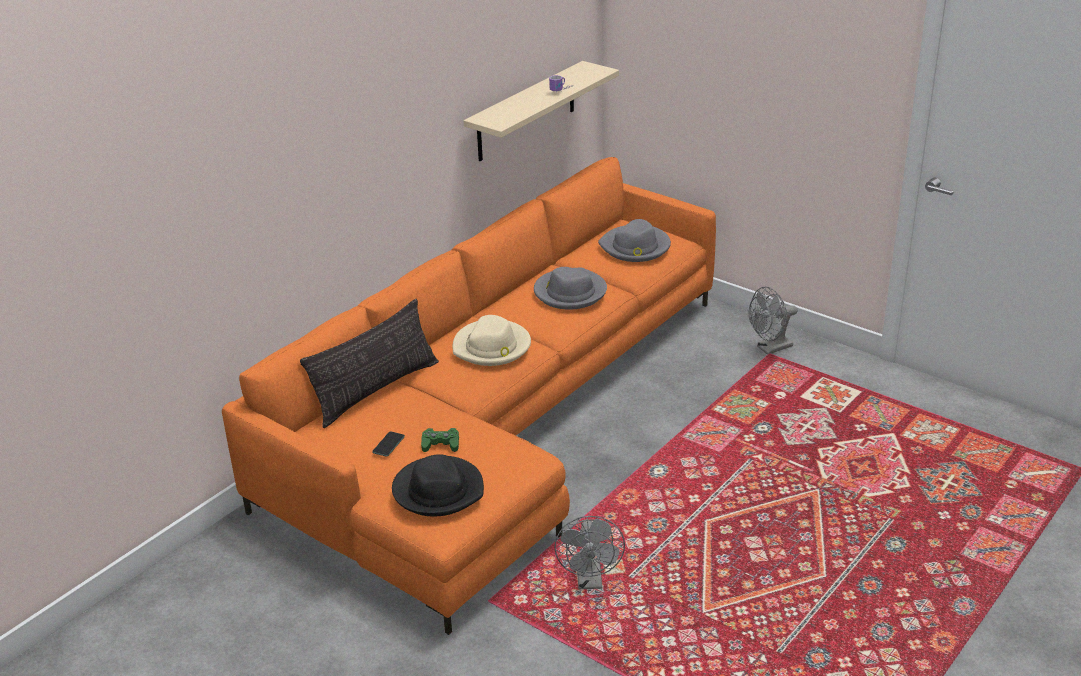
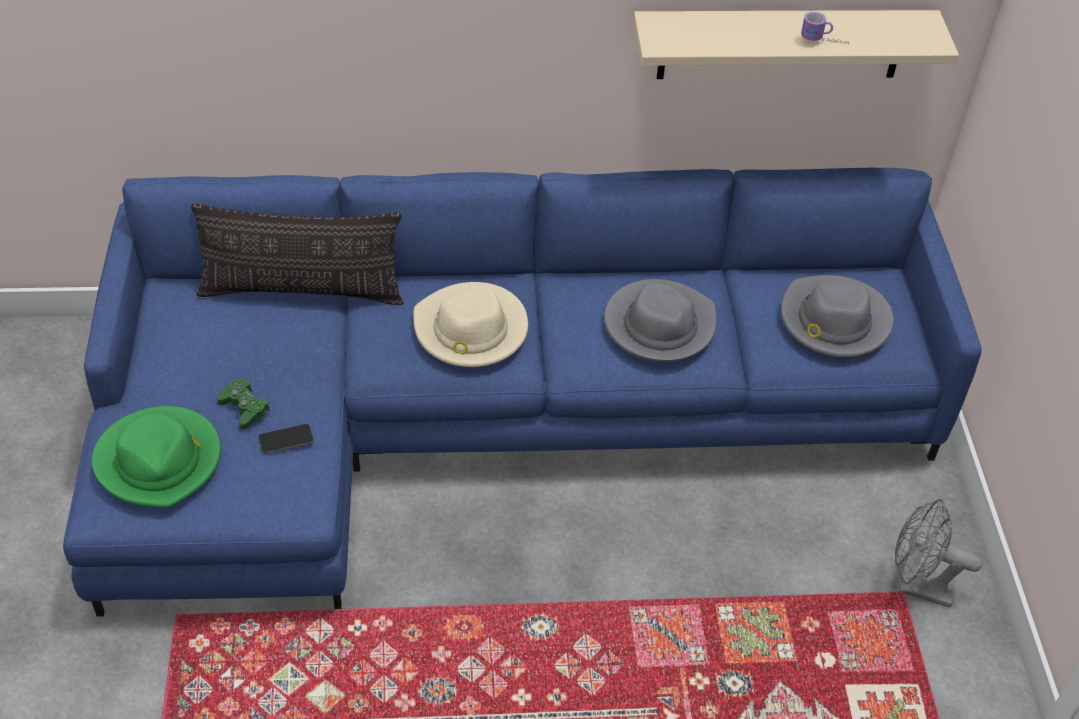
camera: 45 degrees right, 15 degrees up
orange sofa [222,157,716,635] -> blue sofa [63,168,982,617]
phone [372,432,405,457] -> phone moved to [258,424,314,454]
black hat [392,454,484,516] -> green hat [92,406,221,508]
grey fan [555,516,625,589] -> none

